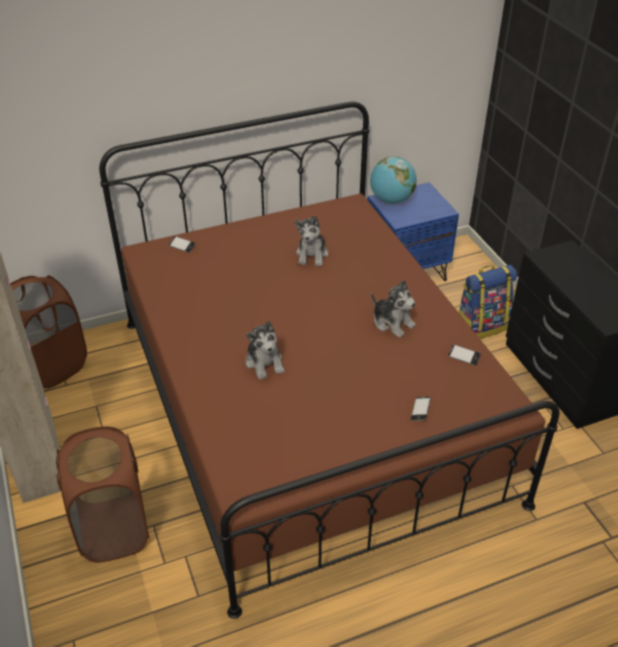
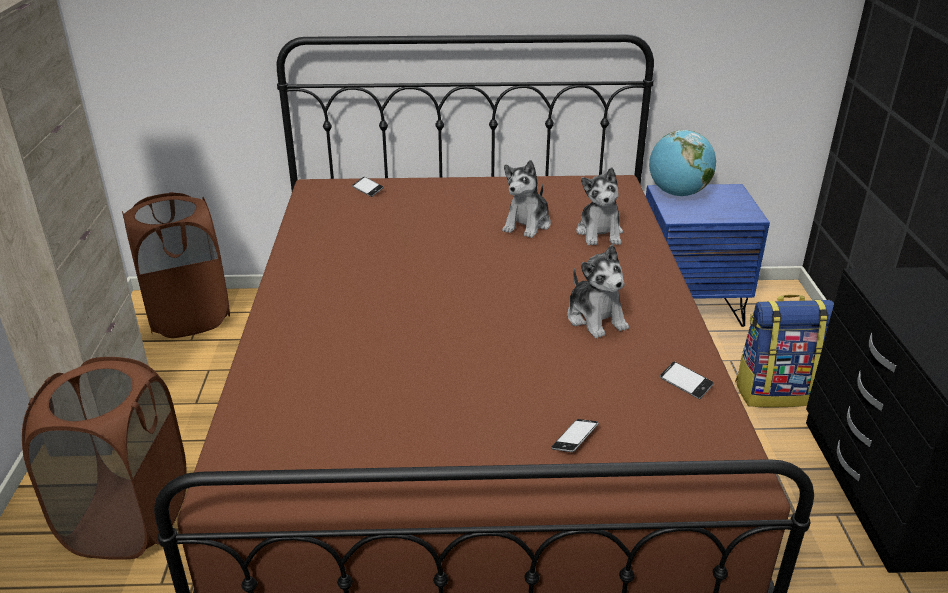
camera: 20 degrees right, 10 degrees down
plush toy [246,321,285,380] -> plush toy moved to [576,167,623,245]

